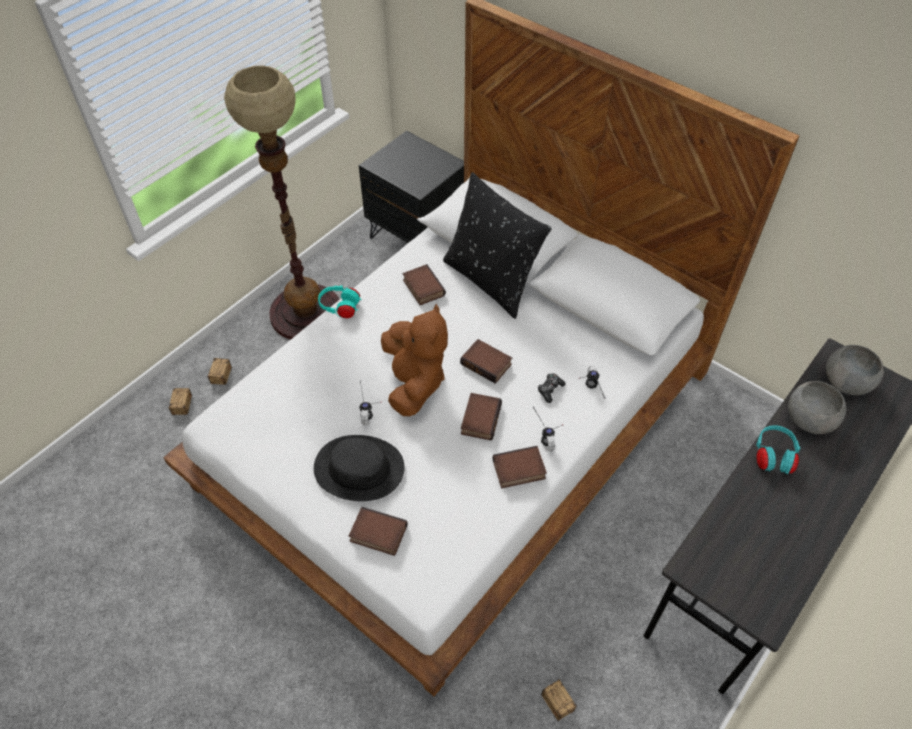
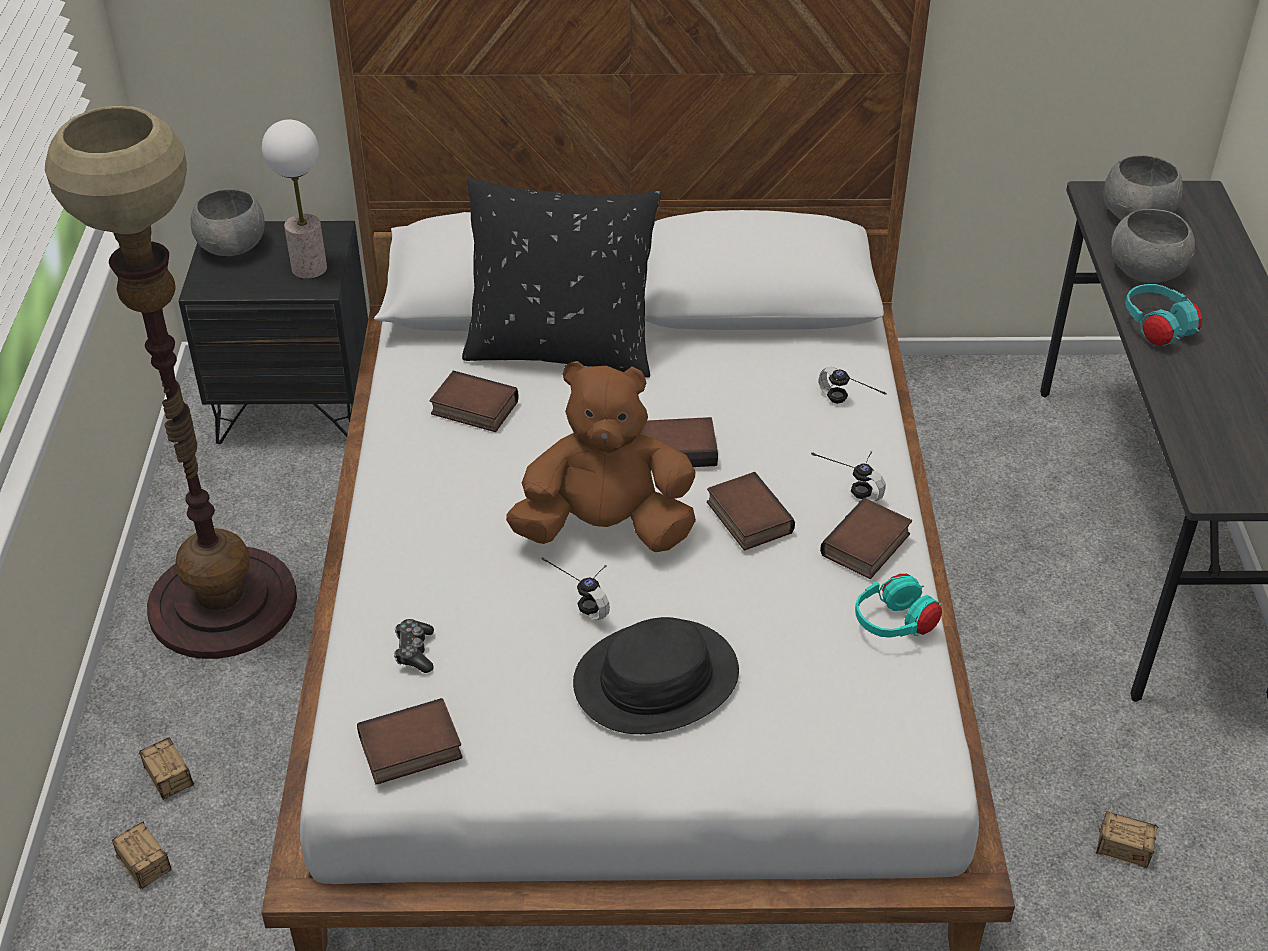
camera: 40 degrees left, 10 degrees down
turquoise headphones [318,286,362,318] -> turquoise headphones moved to [855,574,942,638]
book [349,507,407,556] -> book moved to [357,698,463,785]
brown plush toy [381,304,448,416] -> brown plush toy turned 45 degrees counterclockwise [506,361,696,552]
game controller [538,373,566,403] -> game controller moved to [394,619,434,673]
none -> grey bowl [190,189,265,256]
none -> table lamp [262,120,327,279]

